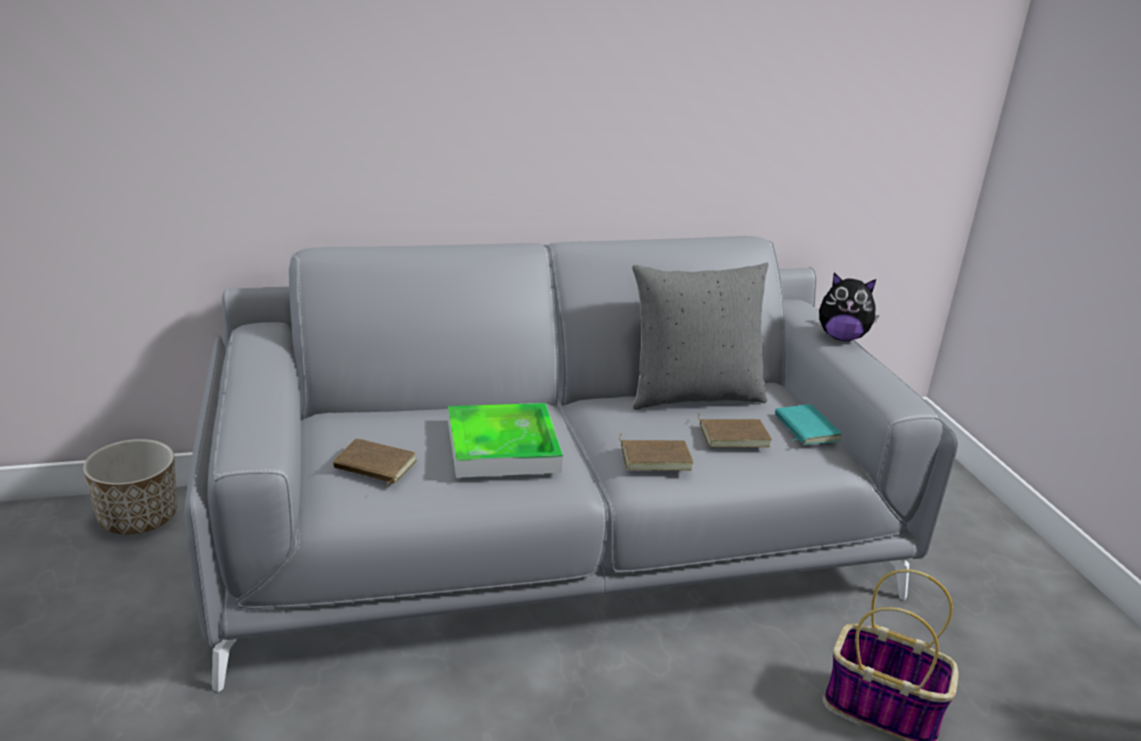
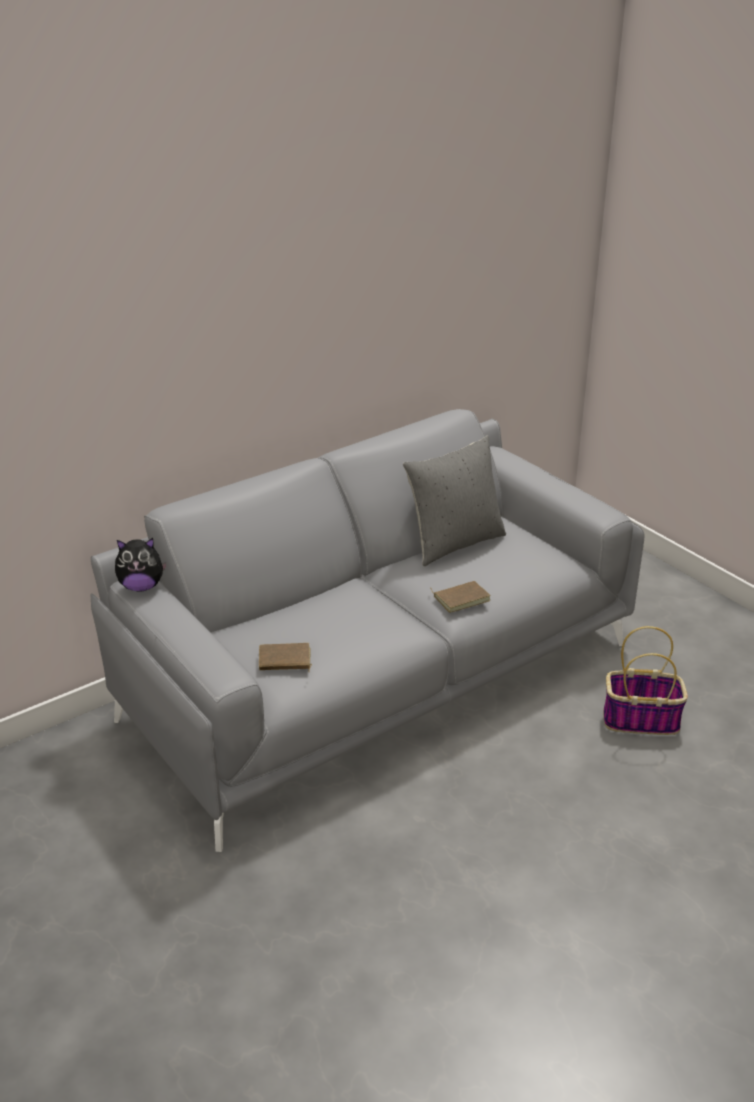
camera: 20 degrees left, 5 degrees up
planter [83,439,177,535] -> none
tray [448,403,563,478] -> none
brown book [698,413,772,448] -> none
turquoise book [775,404,842,445] -> none
plush toy [819,272,879,341] -> plush toy moved to [115,538,166,592]

